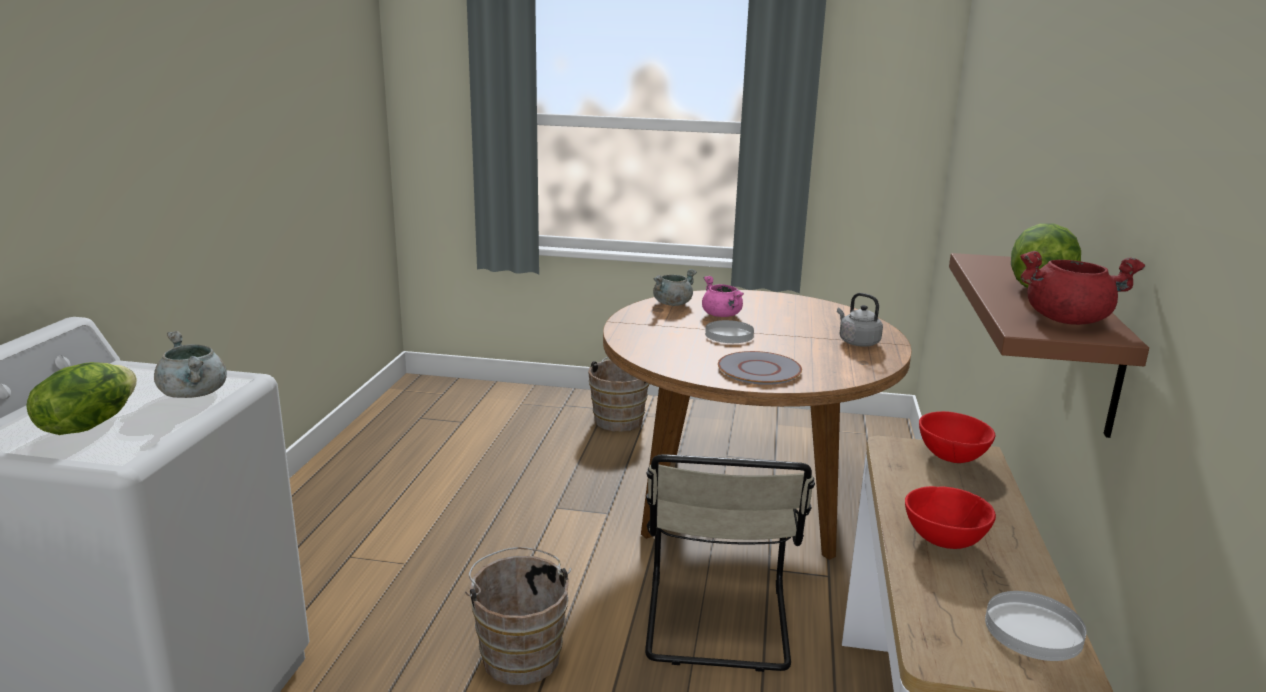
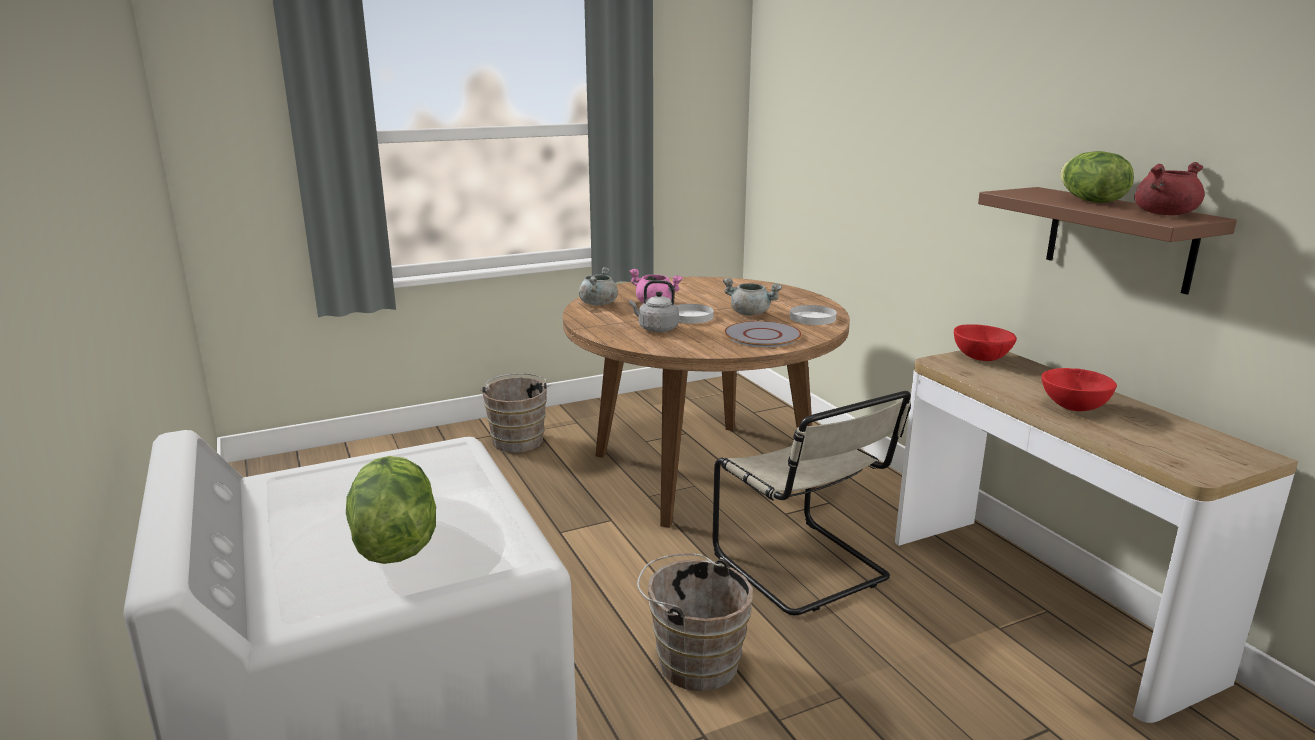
camera: 35 degrees left, 0 degrees up
grey cooking pot [154,331,227,398] -> grey cooking pot moved to [723,278,782,316]
grey kettle [837,293,883,346] -> grey kettle moved to [629,280,679,332]
white plate [985,591,1087,661] -> white plate moved to [790,305,837,325]

